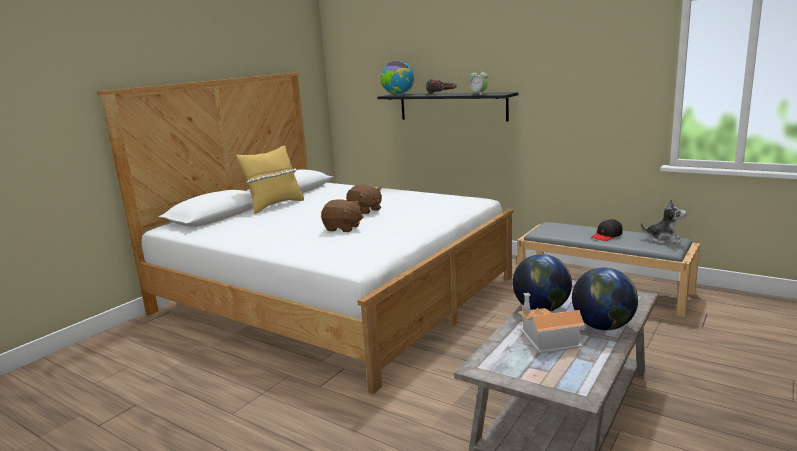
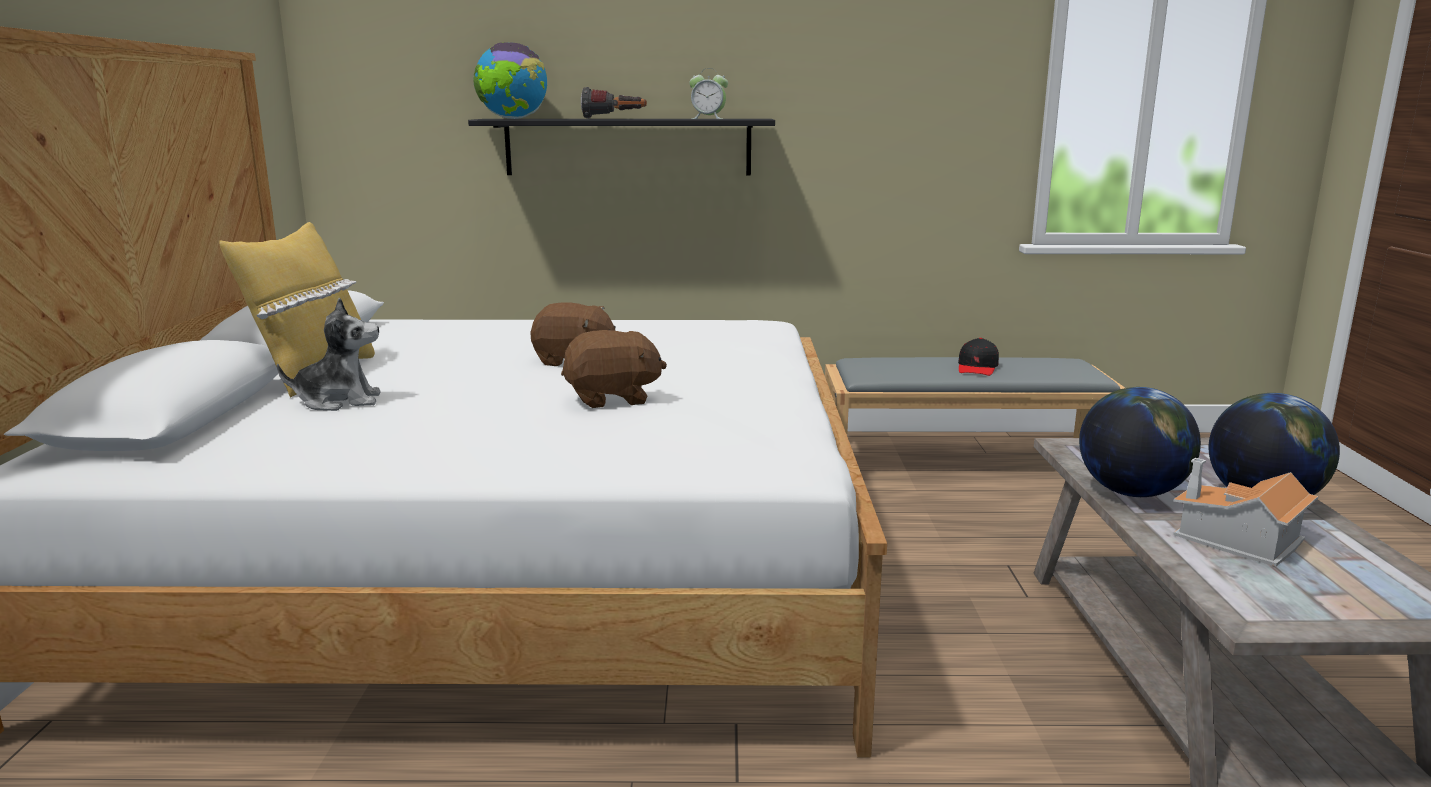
camera: 35 degrees left, 0 degrees up
plush toy [641,199,687,244] -> plush toy moved to [277,298,381,411]

